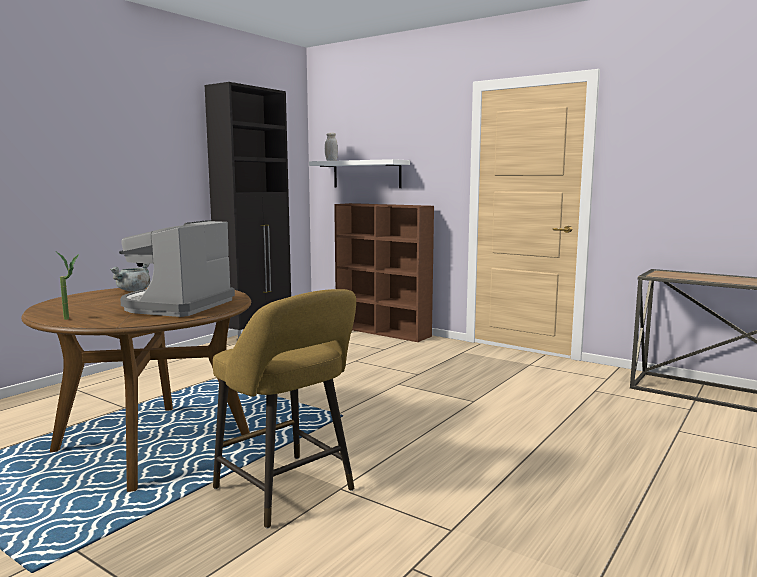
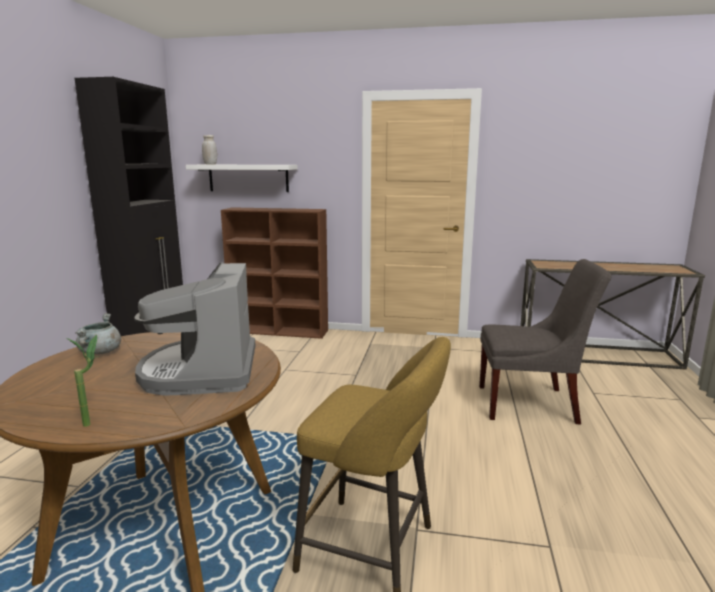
camera: 25 degrees left, 5 degrees up
none -> grey chair [479,259,612,424]

